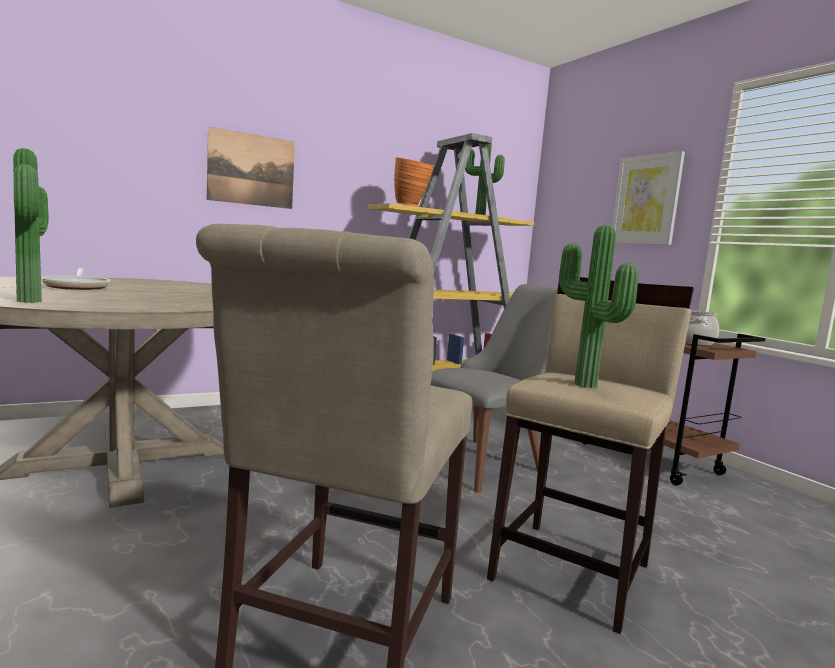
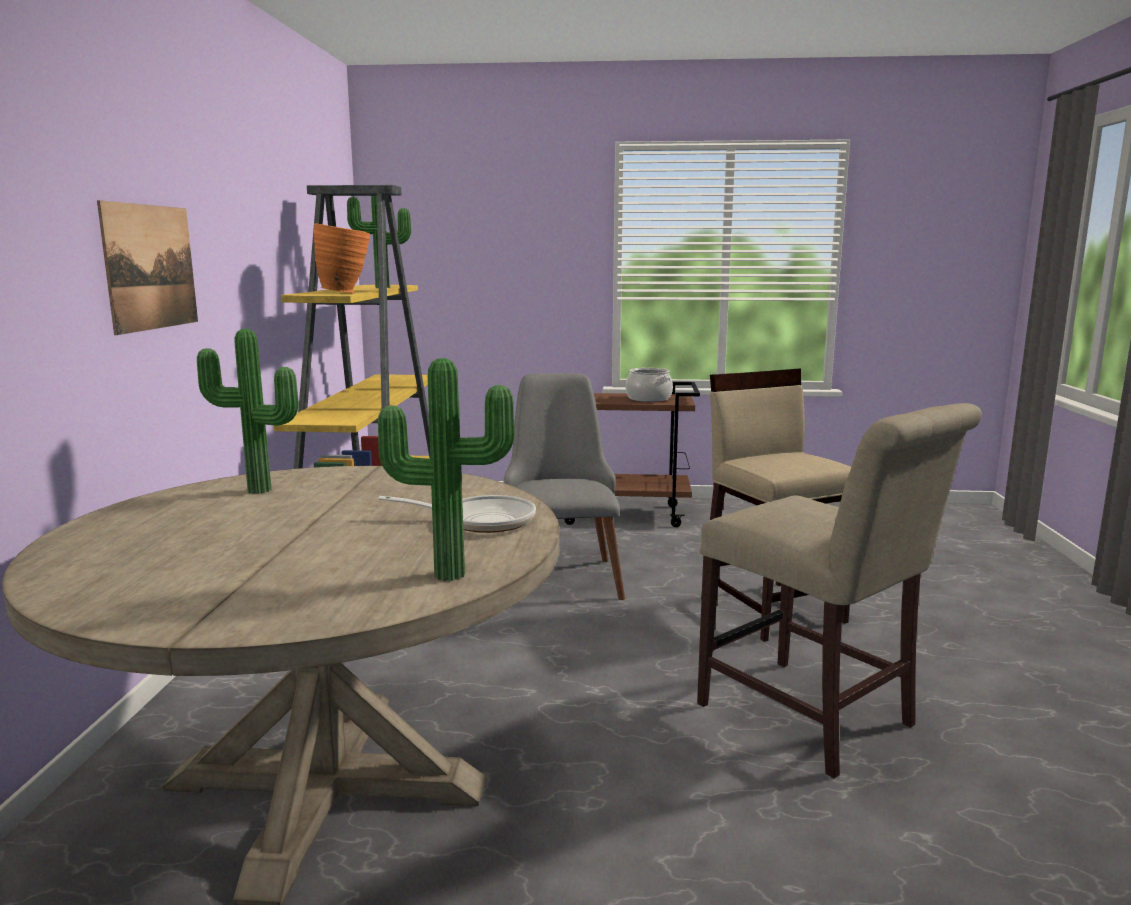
camera: 55 degrees left, 5 degrees up
frying pan [42,268,110,290] -> frying pan moved to [378,495,536,533]
potted plant [559,225,639,388] -> potted plant moved to [197,329,299,494]
picture [612,151,685,245] -> none

